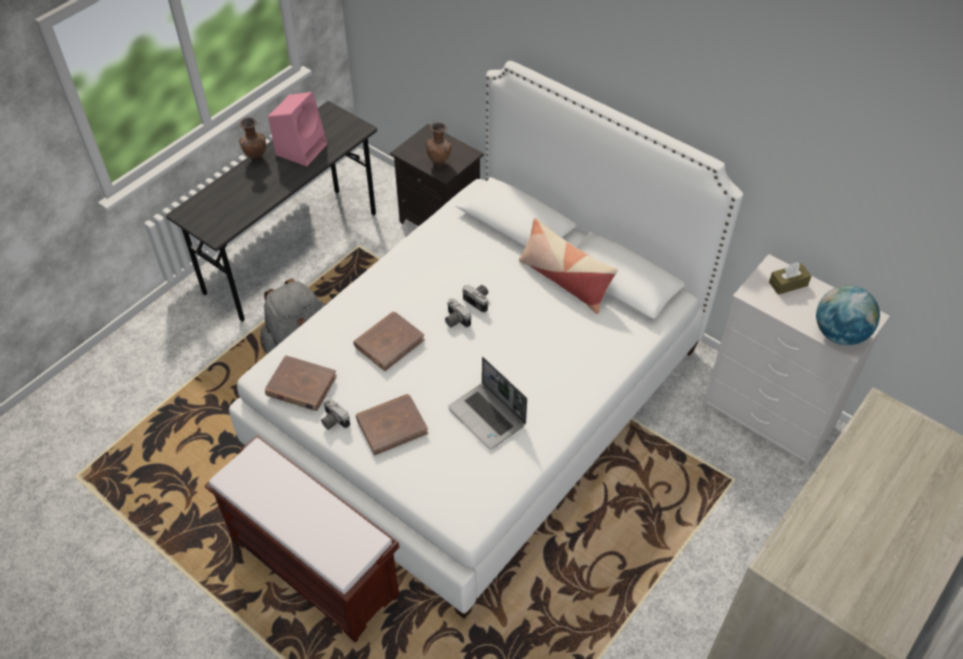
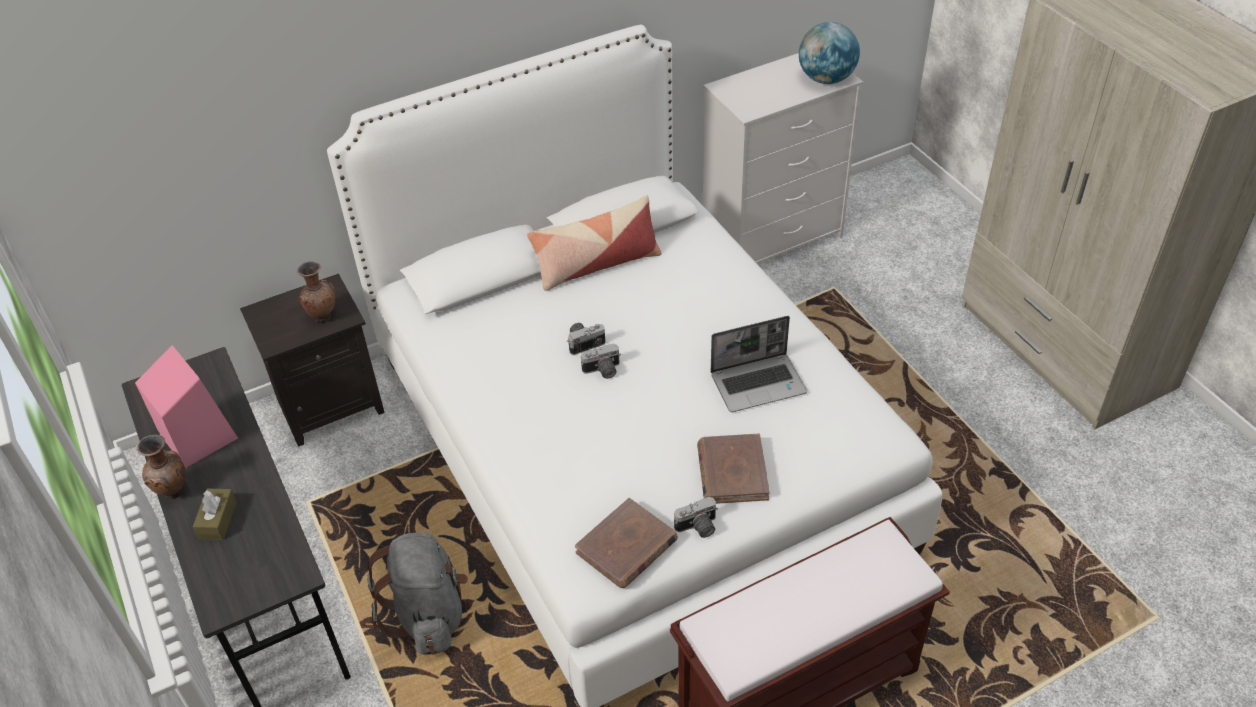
camera: 65 degrees left, 5 degrees down
brown book [353,312,425,371] -> none
brown tissue box [769,262,811,295] -> brown tissue box moved to [193,488,237,540]

